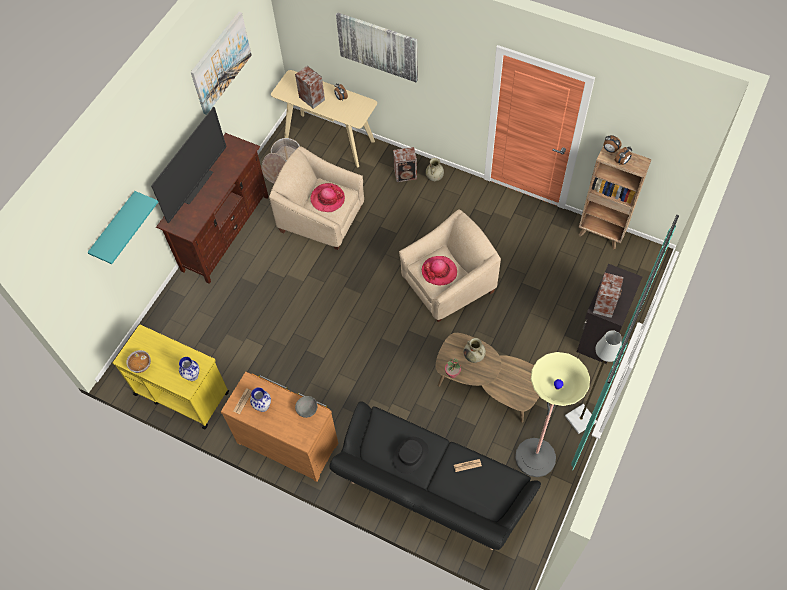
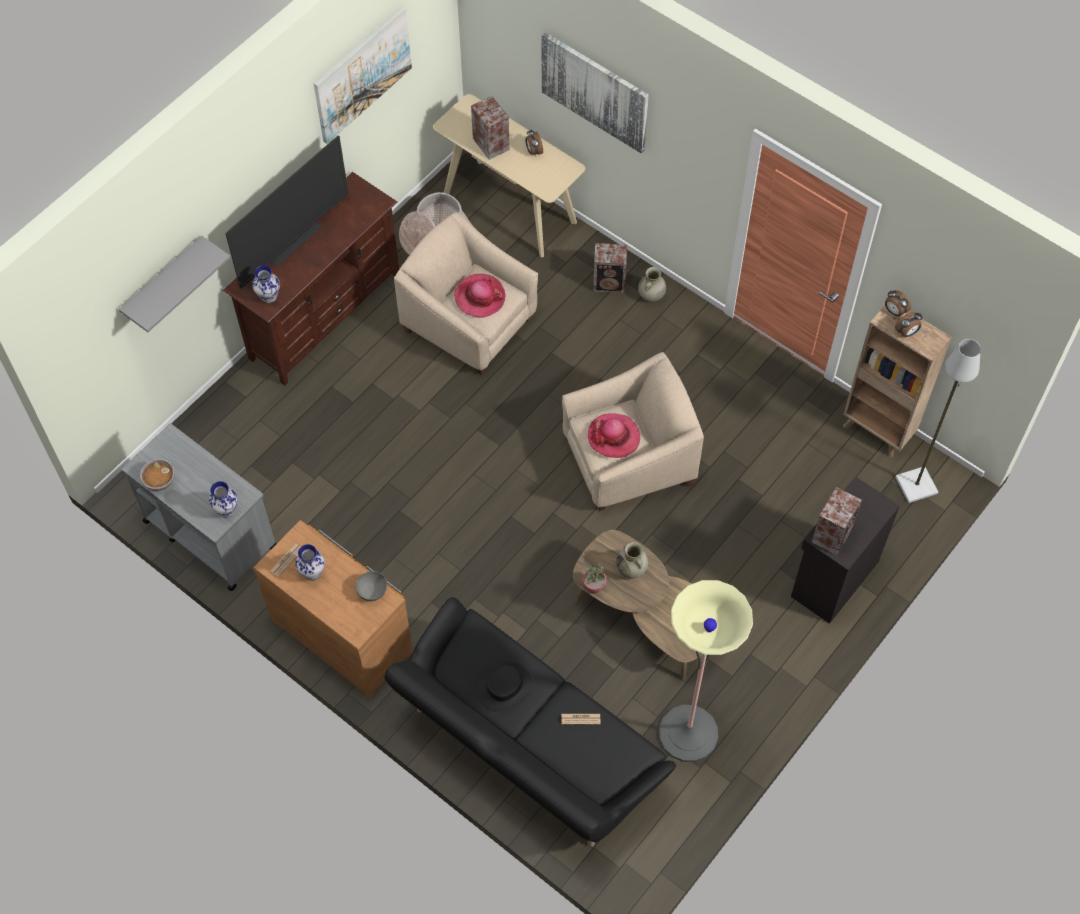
camera: 10 degrees right, 0 degrees up
turquoise shelf [87,191,158,264] -> grey shelf [119,235,231,332]
yellow cart [113,325,229,429] -> grey cart [122,424,277,591]
grey floor lamp [565,330,622,434] -> grey floor lamp moved to [895,339,981,503]
none -> vase [253,265,280,303]

